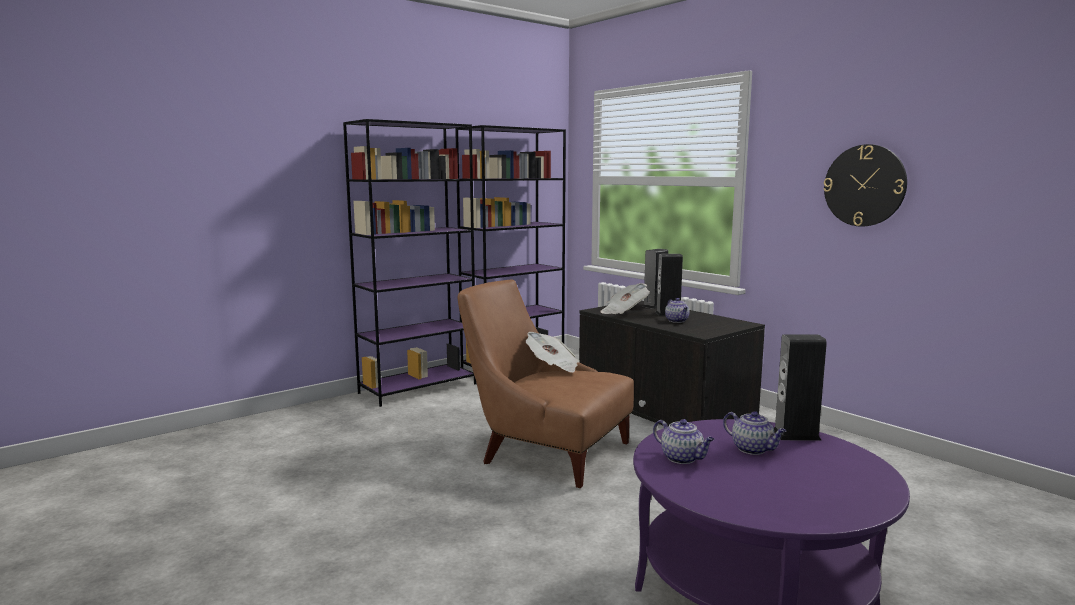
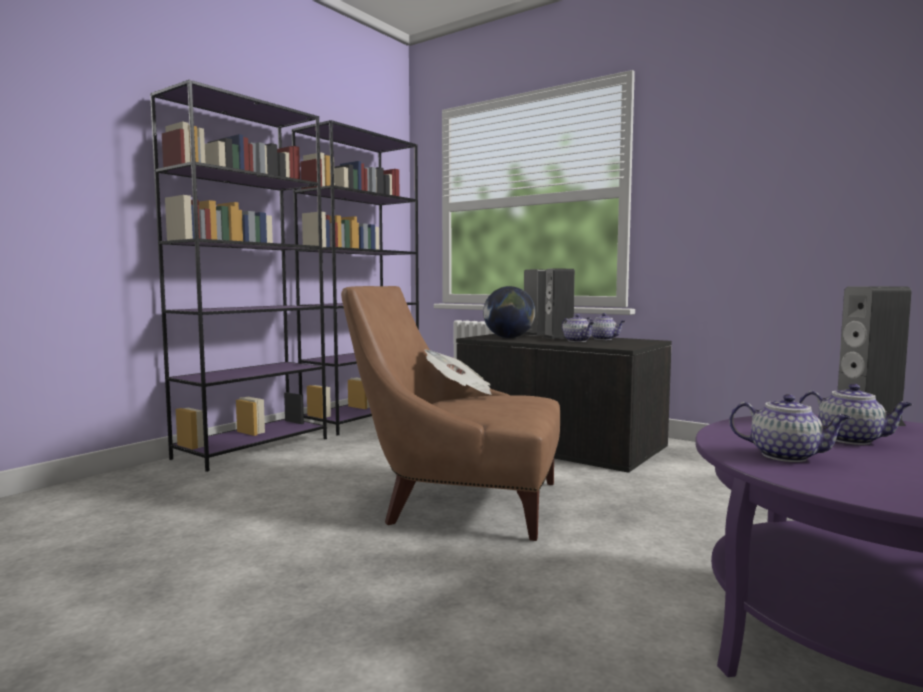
camera: 15 degrees left, 5 degrees down
newspaper [600,283,650,314] -> globe [483,286,535,338]
wall clock [823,144,907,227] -> none
none -> teapot [586,313,625,340]

